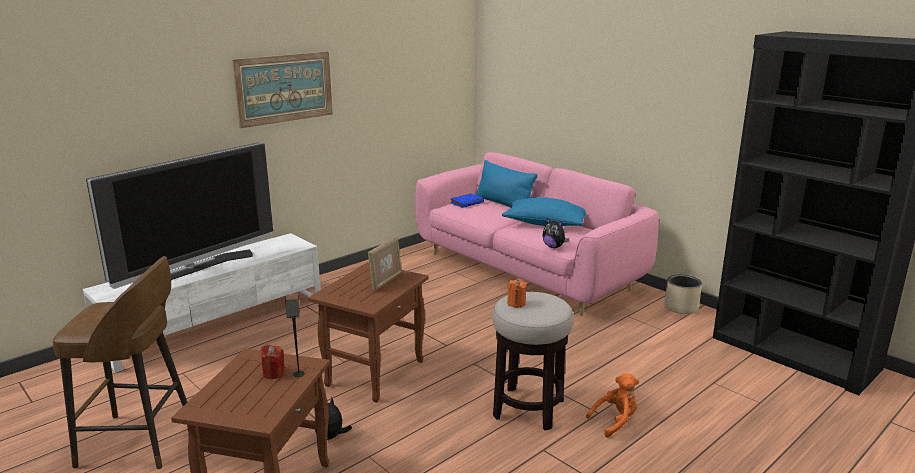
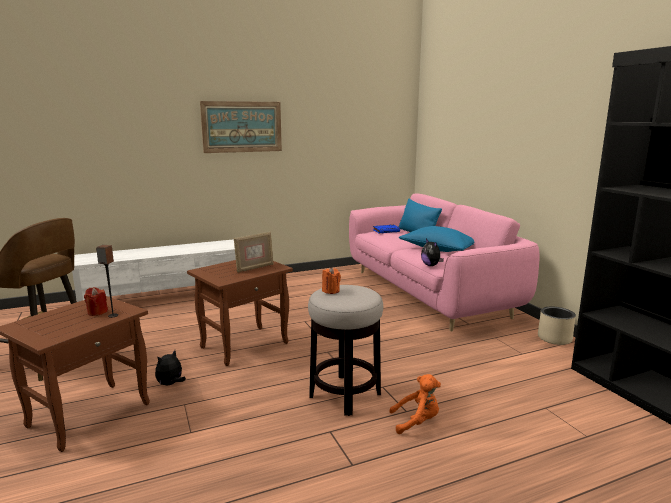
camera: 20 degrees right, 5 degrees down
television [86,142,273,289] -> none

